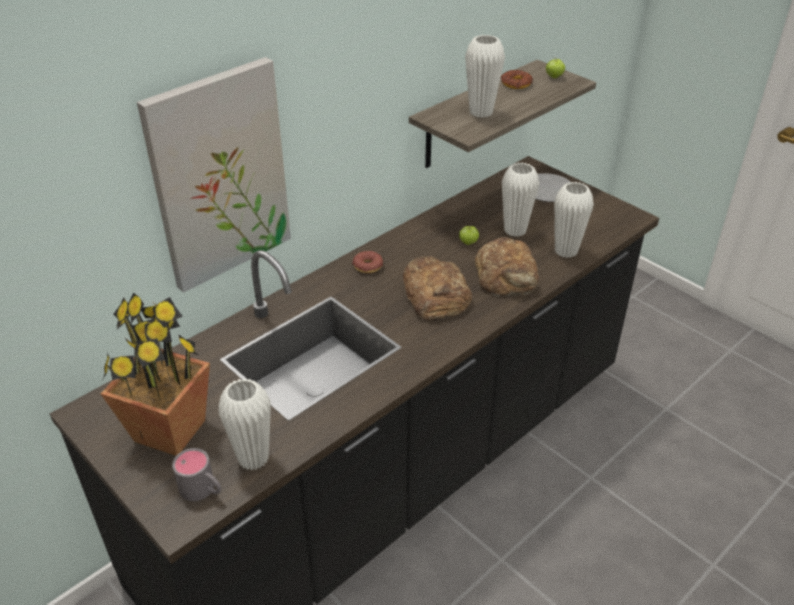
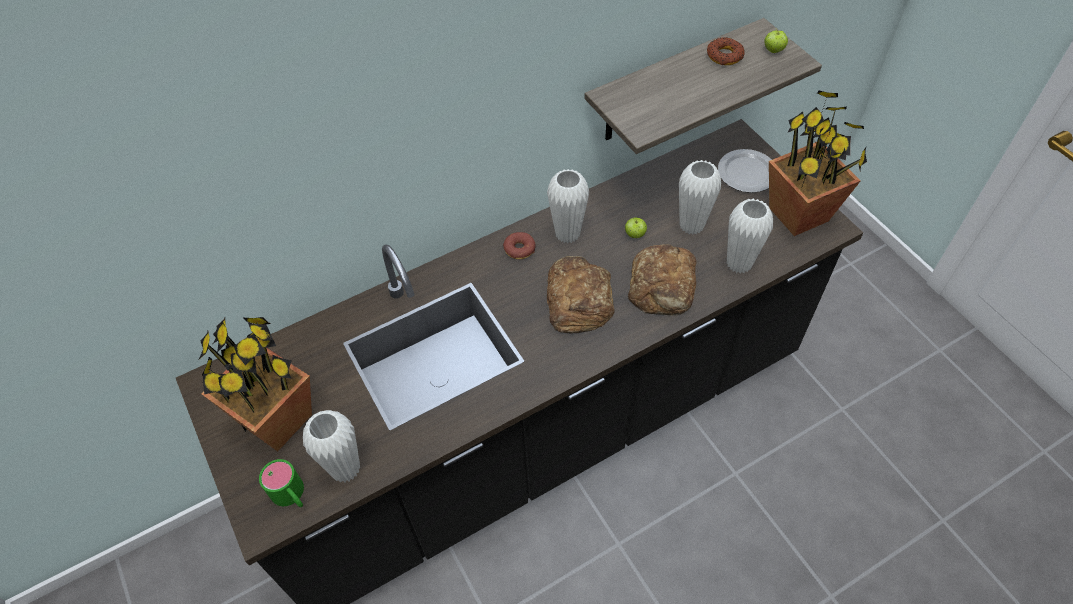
camera: 15 degrees right, 15 degrees up
picture [137,57,291,293] -> none
grey mug [172,448,221,501] -> green mug [259,459,304,507]
white vase [465,35,505,118] -> white vase moved to [547,169,589,243]
none -> potted plant [769,90,867,236]

